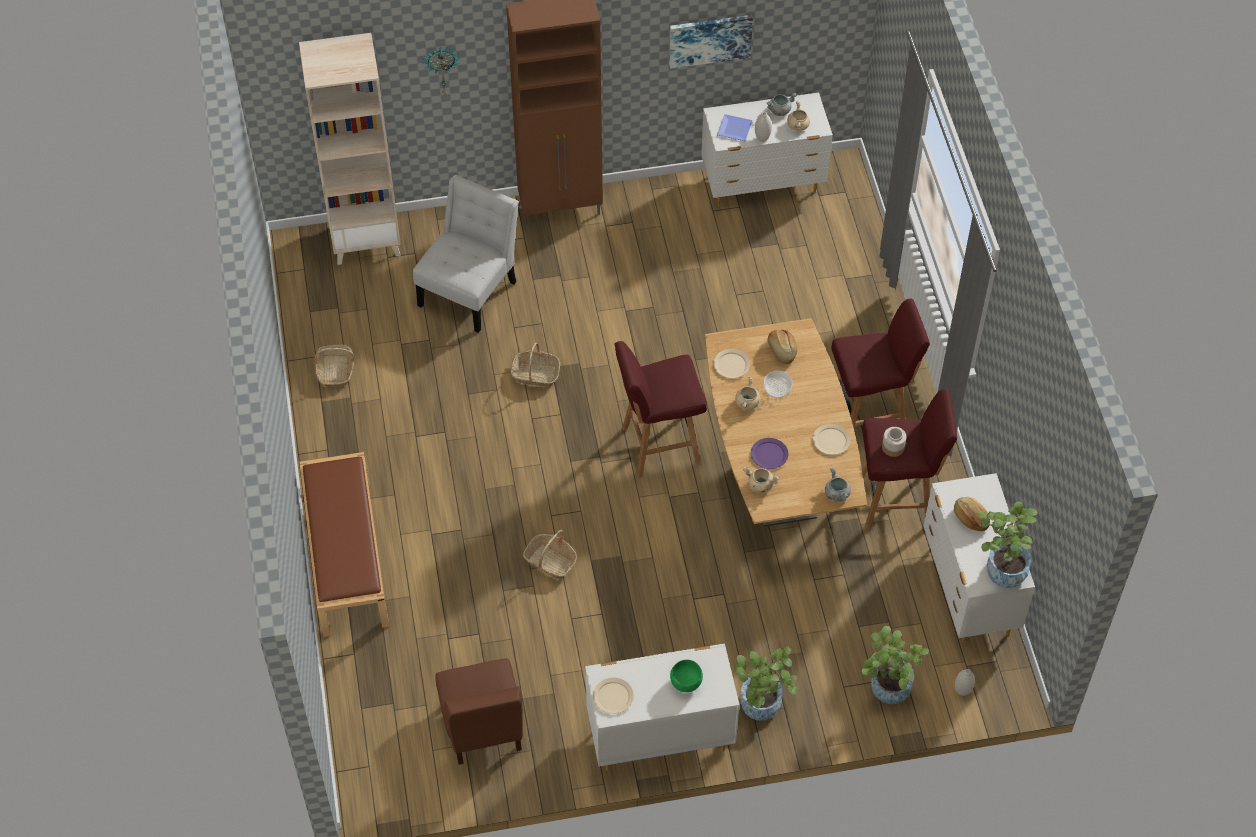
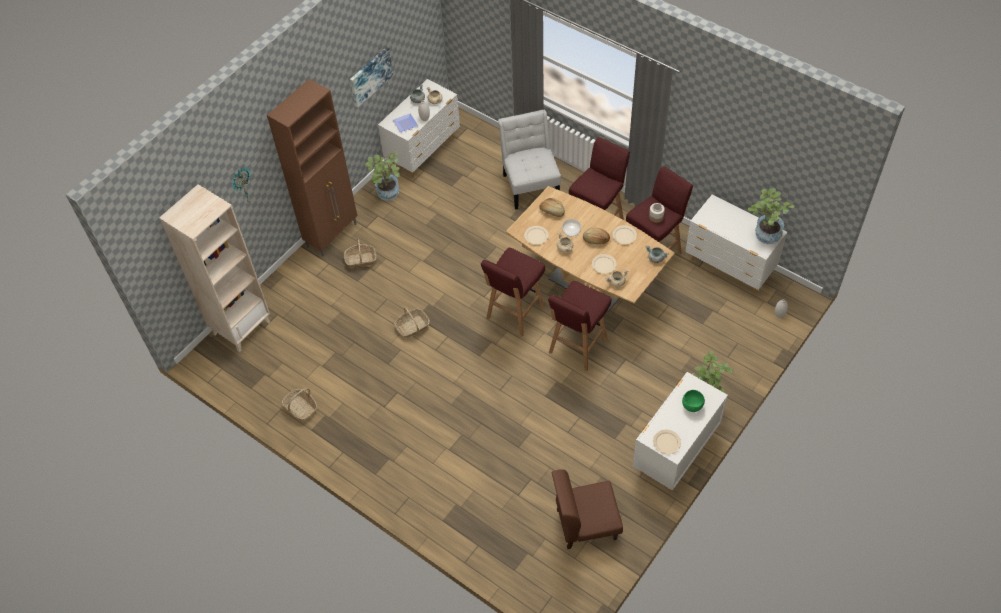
camera: 40 degrees left, 0 degrees up
brown bench [299,452,389,637] -> none
white chair [413,175,519,333] -> white chair moved to [498,110,561,210]
brown chair [435,658,523,765] -> brown chair turned 135 degrees clockwise [551,469,623,549]
basket [523,530,577,579] -> basket moved to [344,237,377,268]
purple plate [751,438,788,469] -> beige plate [592,254,617,274]
potted plant [862,626,929,704] -> potted plant moved to [365,152,400,200]
bread [954,497,990,531] -> bread moved to [583,228,610,245]
none -> red stool [548,281,611,371]

